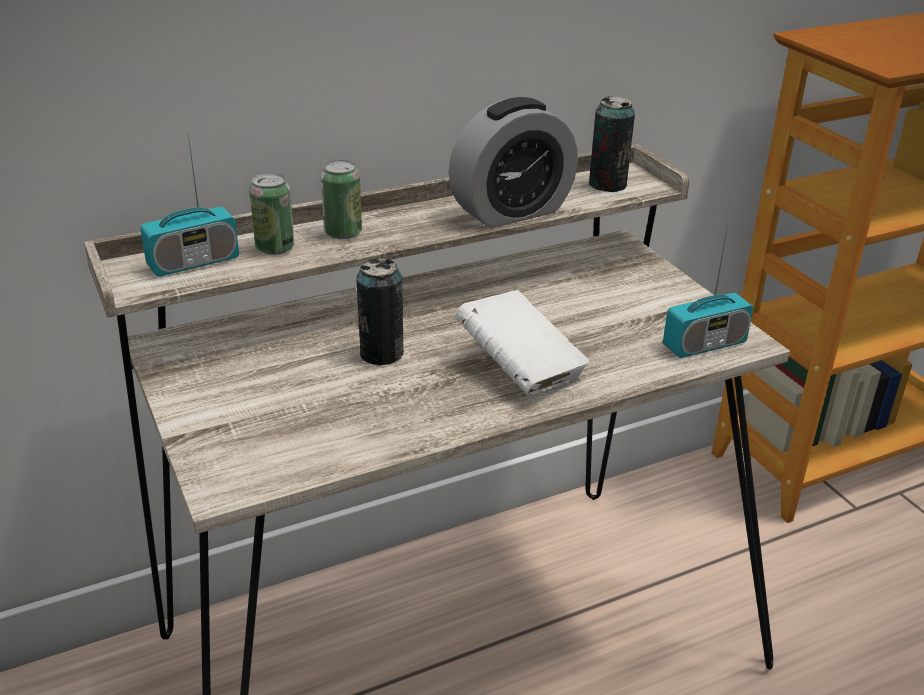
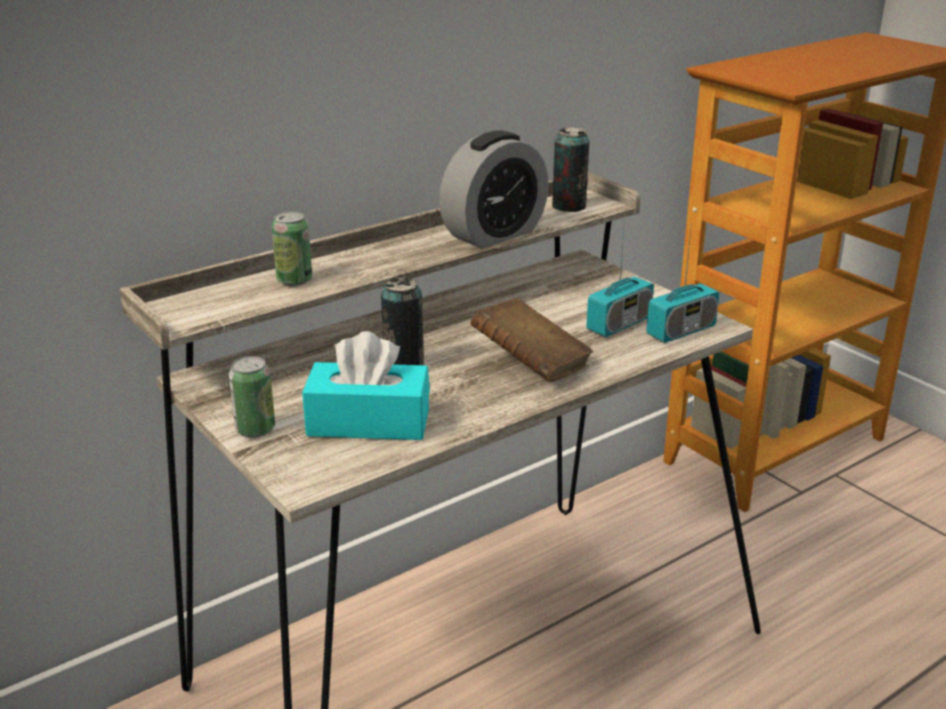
camera: 10 degrees left, 5 degrees down
radio [140,134,239,277] -> radio moved to [586,217,654,337]
can [321,160,362,239] -> can moved to [229,356,275,438]
white book [455,290,590,396] -> brown book [470,298,593,382]
none -> turquoise tissue box [302,331,430,440]

